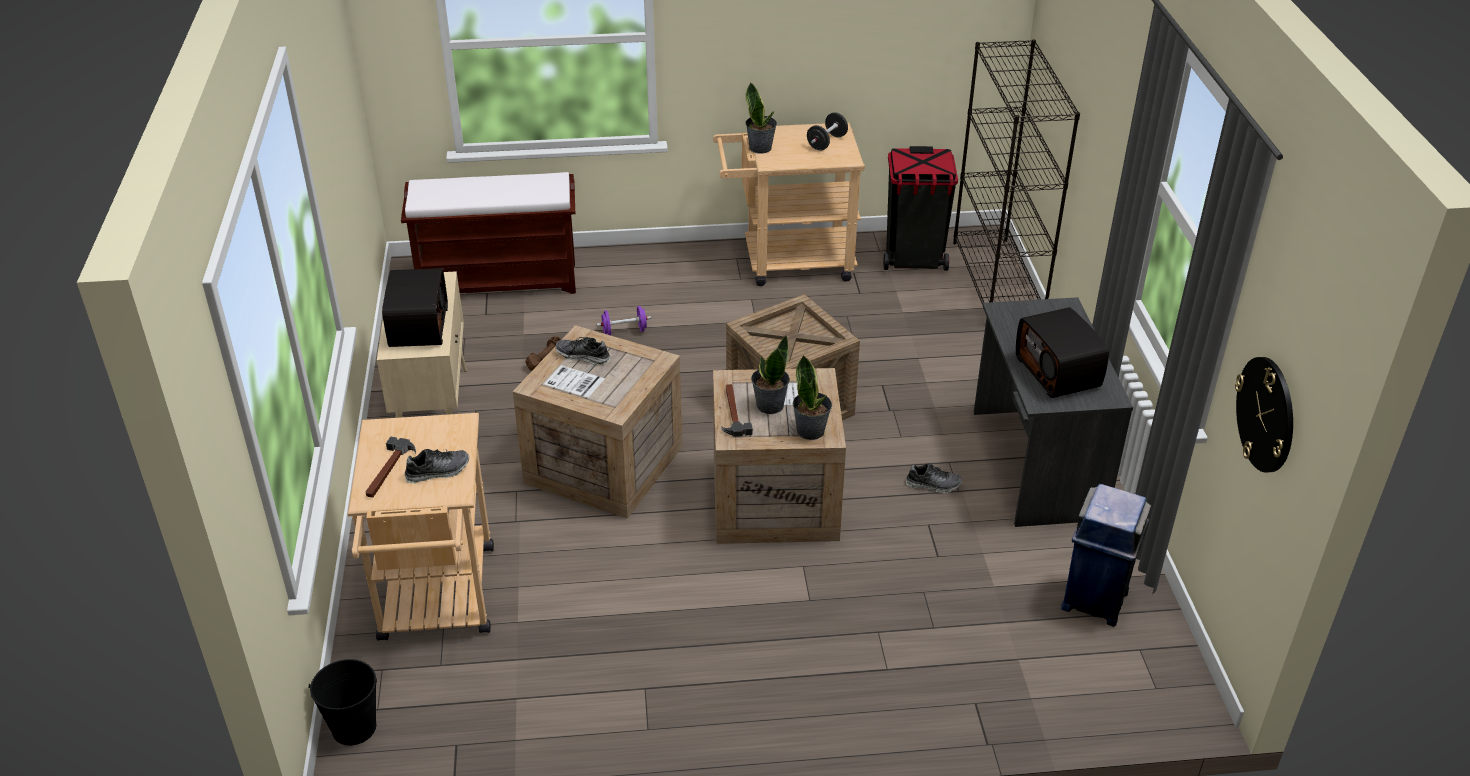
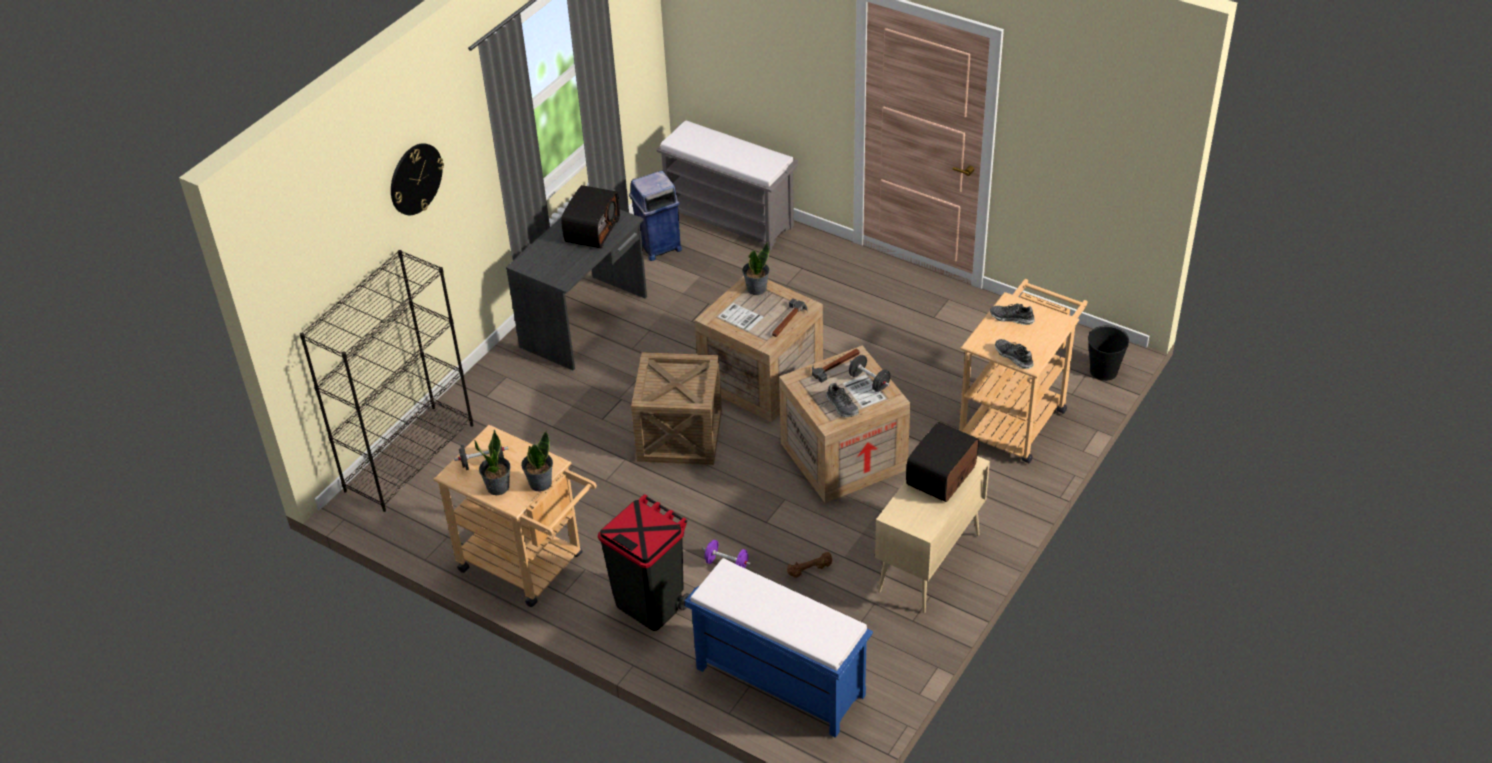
camera: 140 degrees left, 5 degrees up
hammer [365,437,416,497] -> hammer moved to [812,349,860,383]
brown bench [401,172,576,294] -> blue bench [685,558,873,738]
potted plant [751,335,790,414] -> potted plant moved to [474,429,511,495]
black trash can [883,146,958,271] -> black trash can moved to [598,494,690,631]
shoe [906,463,962,493] -> shoe moved to [995,339,1034,369]
wall clock [1235,357,1293,473] -> wall clock moved to [391,143,444,215]
none -> grey bench [656,120,798,251]
none -> black dumbbell [849,355,890,392]

